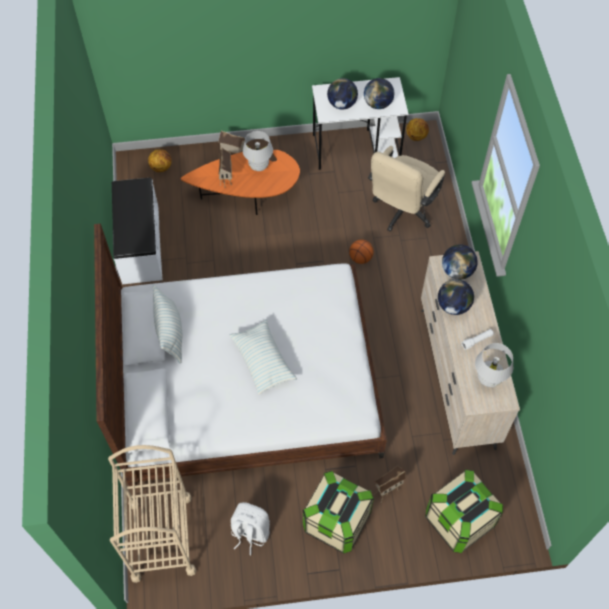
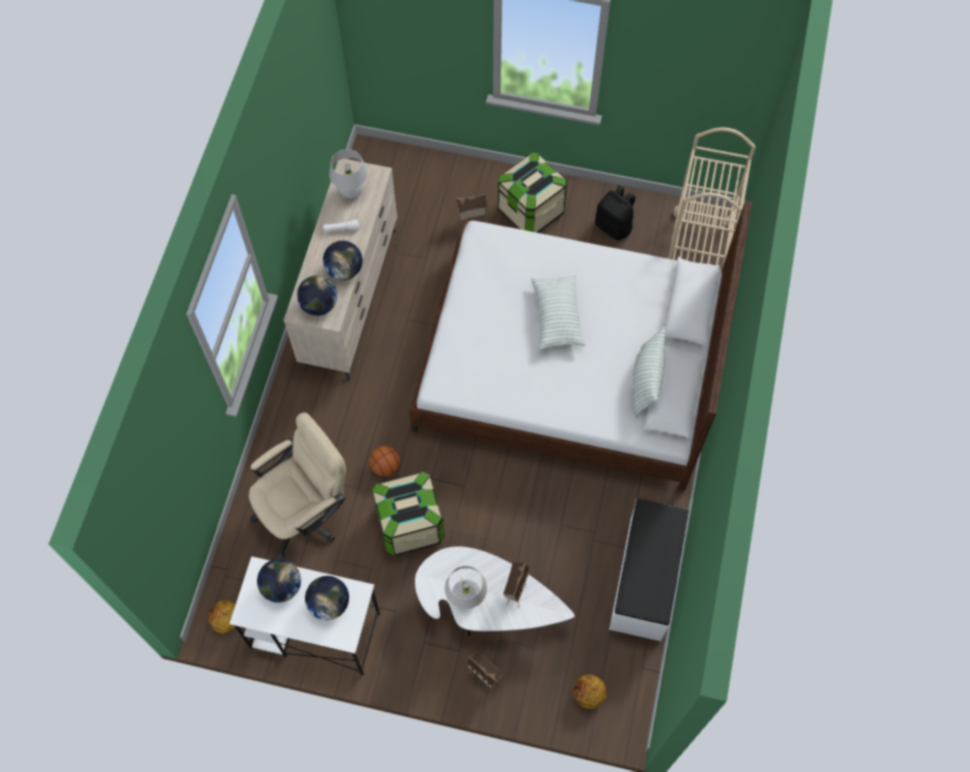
camera: 160 degrees left, 5 degrees up
orange coffee table [181,150,300,215] -> white coffee table [415,546,575,636]
white backpack [231,502,270,555] -> black backpack [595,185,636,240]
storage box [425,470,503,553] -> storage box moved to [371,471,445,556]

